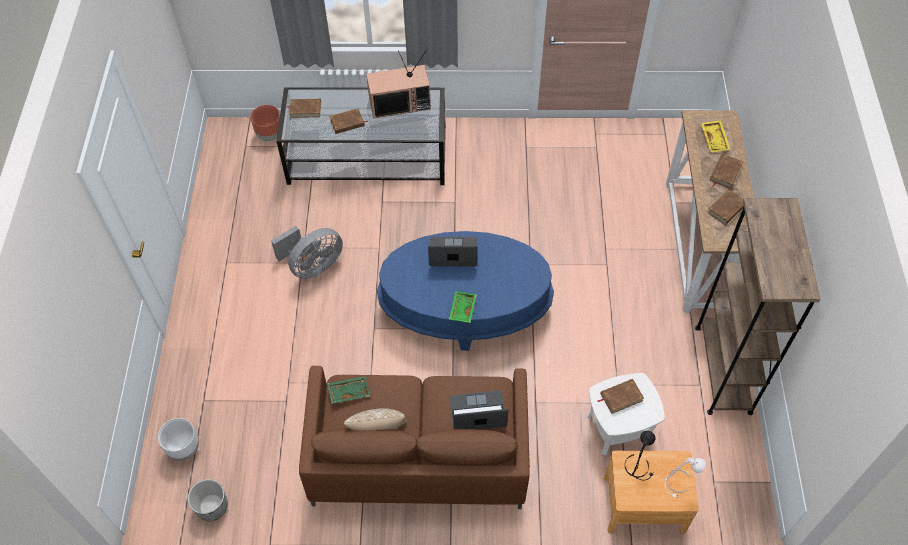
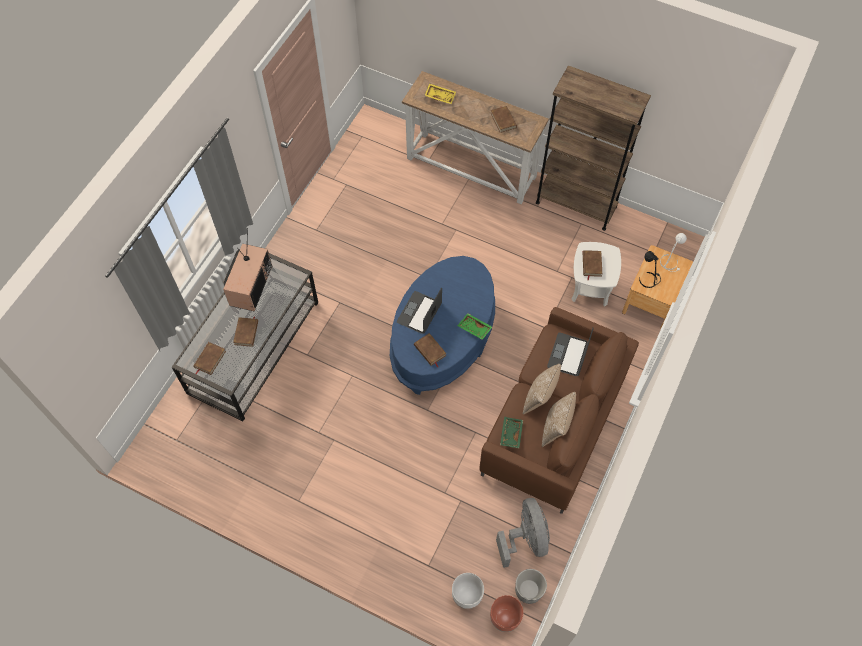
camera: 65 degrees left, 5 degrees up
brown planter [250,105,280,141] -> brown planter moved to [490,595,523,632]
grey fan [271,226,343,279] -> grey fan moved to [496,498,550,568]
brown book [710,154,743,189] -> brown book moved to [414,333,446,367]
none -> pillow [523,364,561,414]

